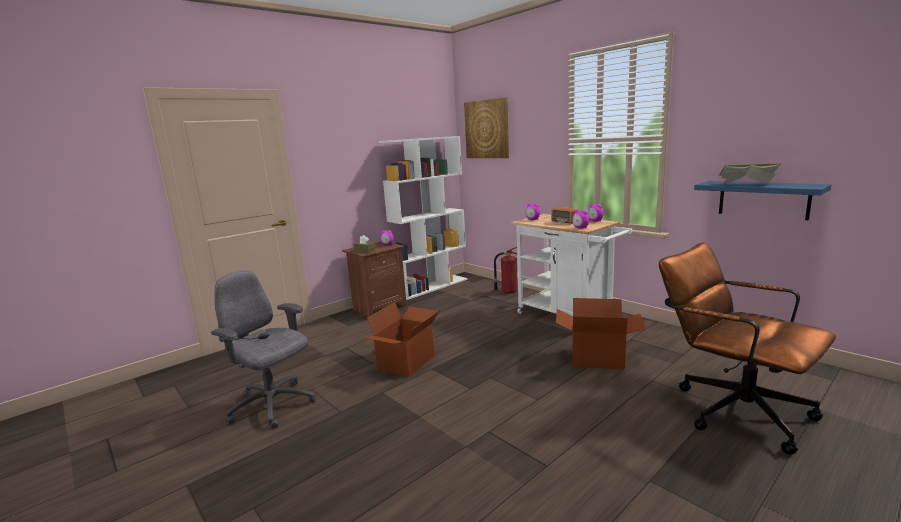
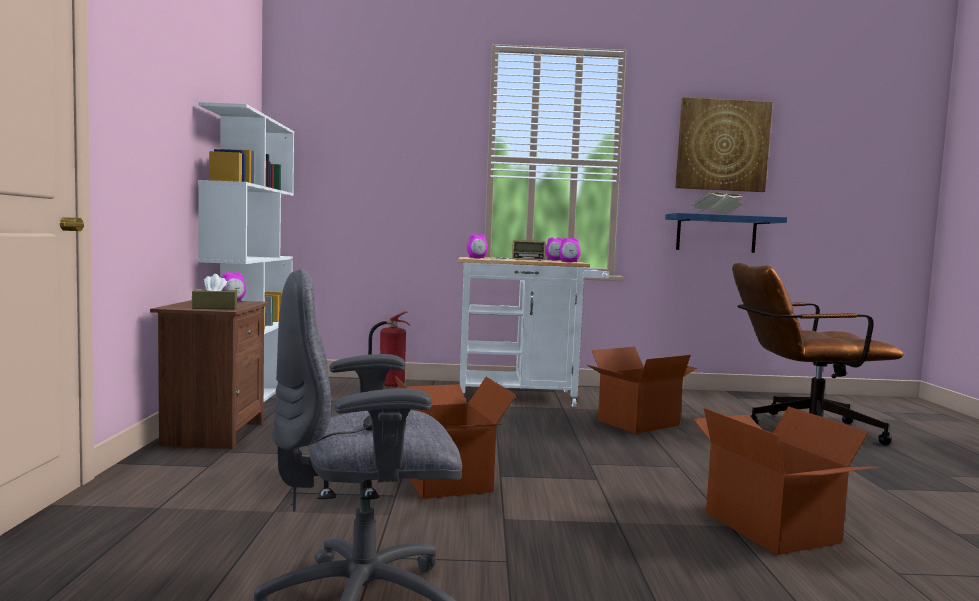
camera: 50 degrees left, 10 degrees down
picture [464,97,509,158] -> picture moved to [675,97,773,192]
none -> cardboard box [693,406,882,555]

